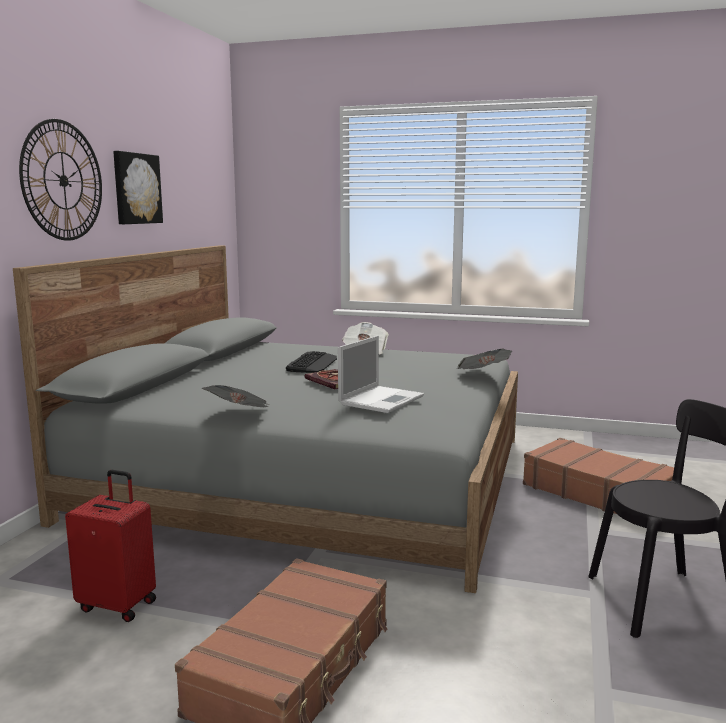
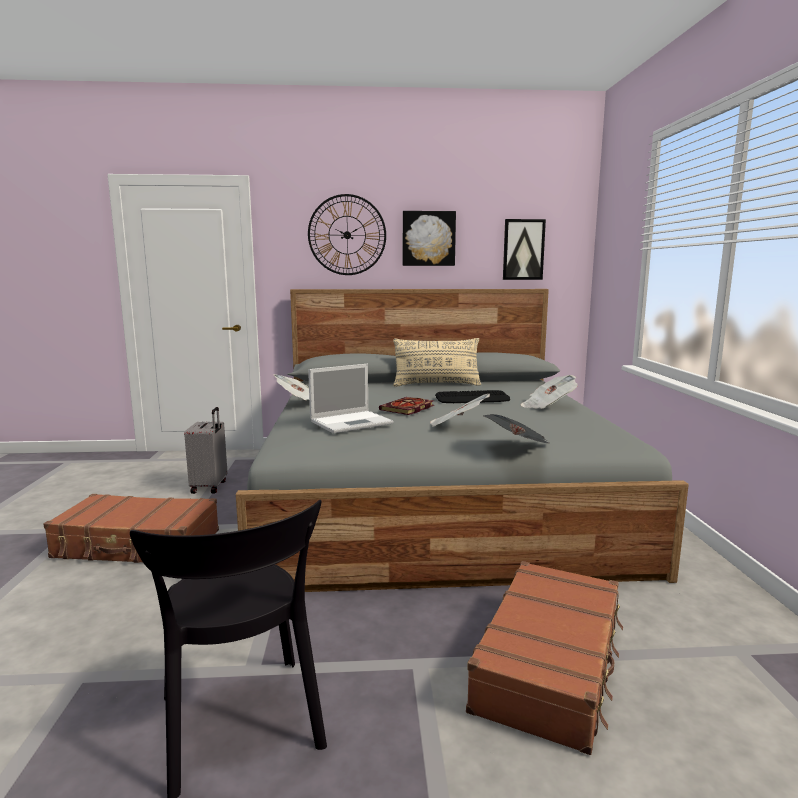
camera: 70 degrees right, 0 degrees up
red suitcase [65,470,156,622] -> grey suitcase [184,407,227,494]
laptop [338,335,424,413] -> laptop turned 45 degrees counterclockwise [308,364,393,434]
none -> beige pillow [393,338,481,387]
none -> newspaper [430,394,490,427]
none -> picture [503,219,546,280]

